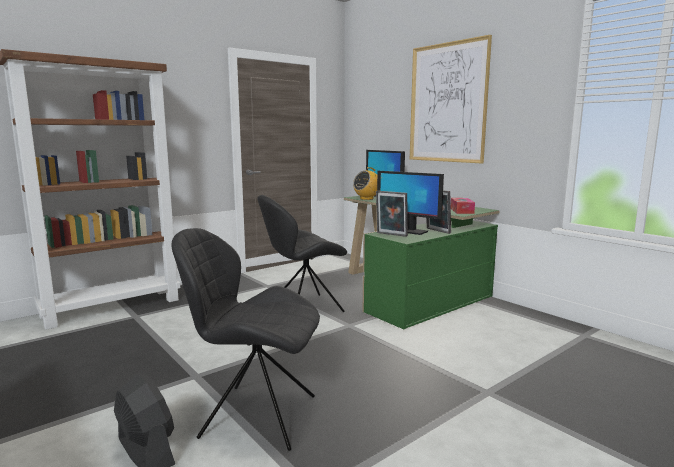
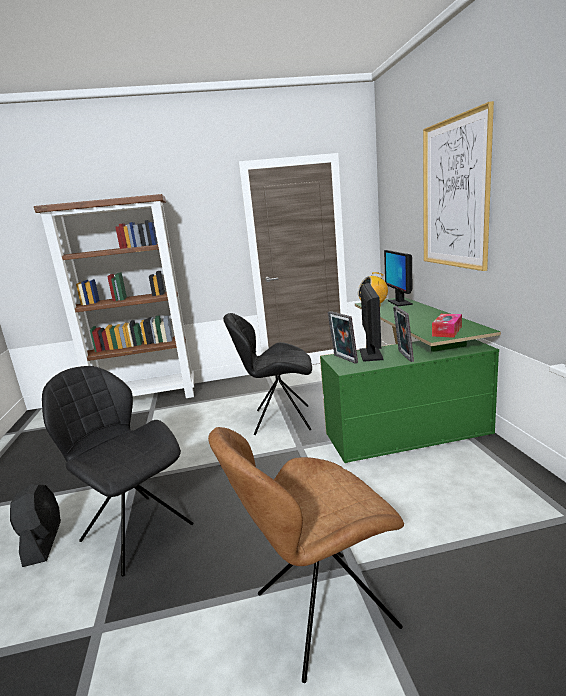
camera: 30 degrees right, 5 degrees up
monitor [377,171,444,235] -> monitor turned 150 degrees counterclockwise [360,283,383,362]
none -> brown chair [208,427,404,683]

